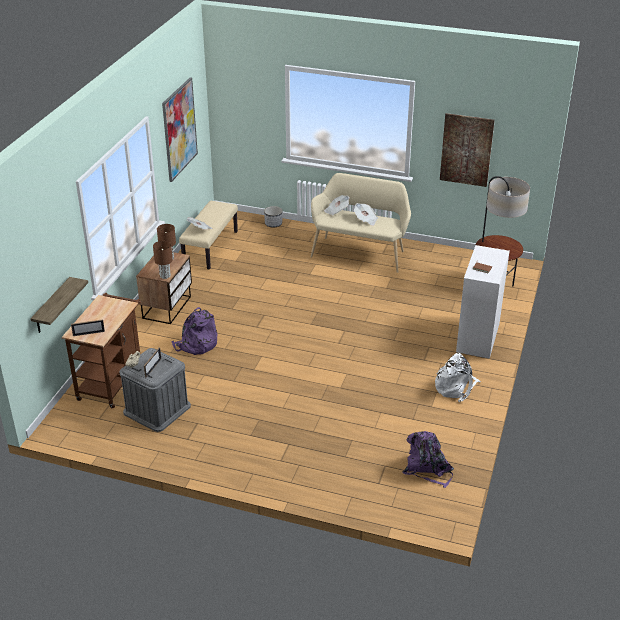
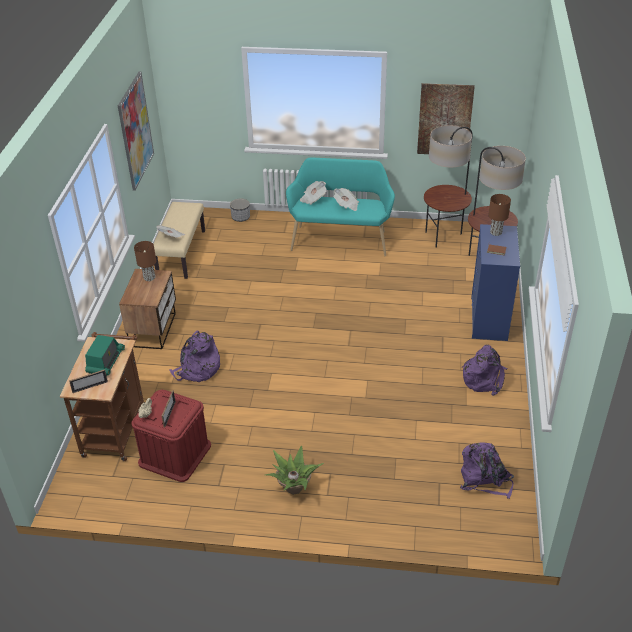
camera: 10 degrees left, 5 degrees up
shelf [30,277,88,333] -> none
grey storage box [120,348,191,432] -> red storage box [131,390,211,482]
brown table lamp [153,241,173,279] -> brown table lamp moved to [488,194,511,236]
beige bench [310,173,411,273] -> turquoise bench [286,158,395,256]
white backpack [435,353,481,402] -> purple backpack [462,345,508,396]
white dresser [456,245,510,359] -> blue dresser [471,224,520,341]
none -> radio [85,335,125,376]
none -> potted plant [265,446,324,495]
none -> floor lamp [424,125,473,248]

